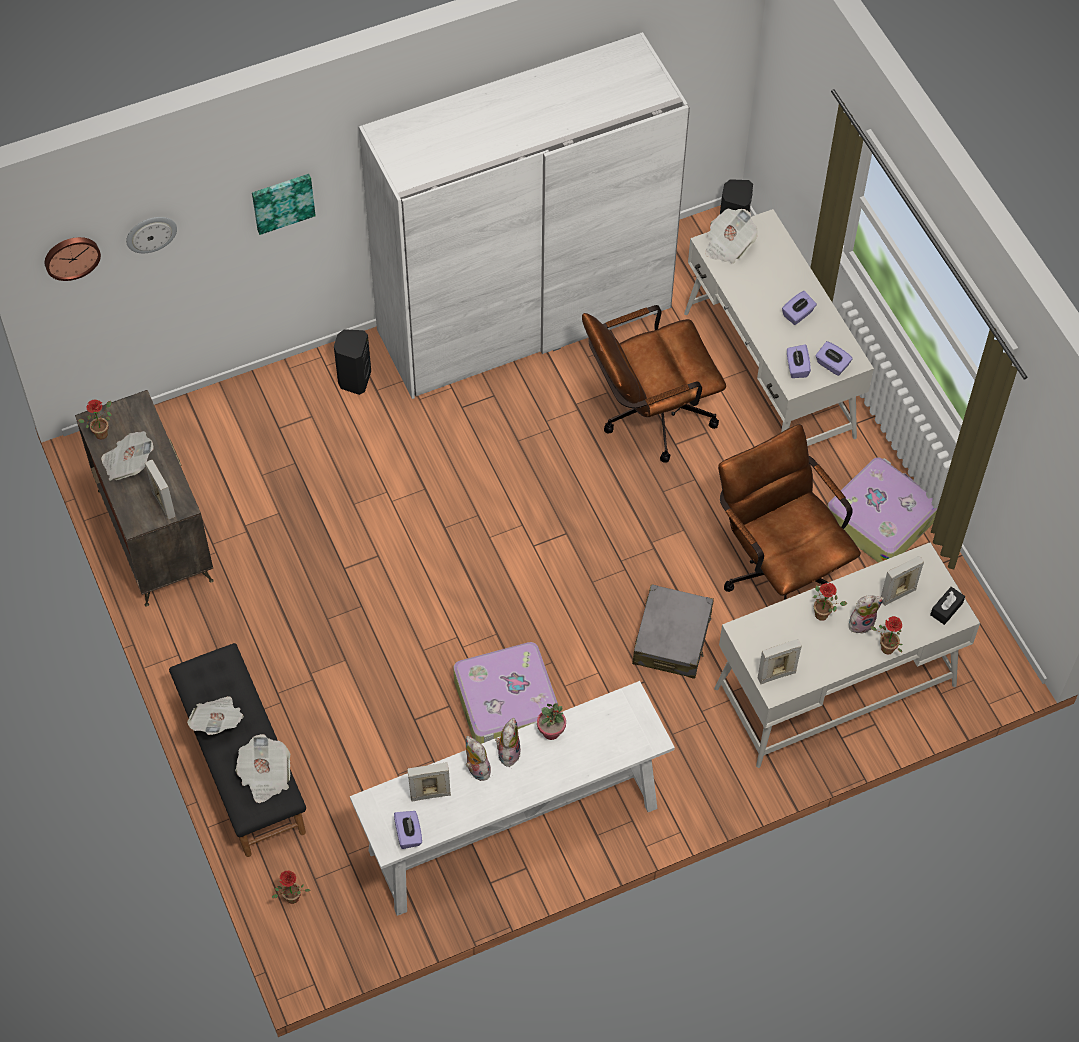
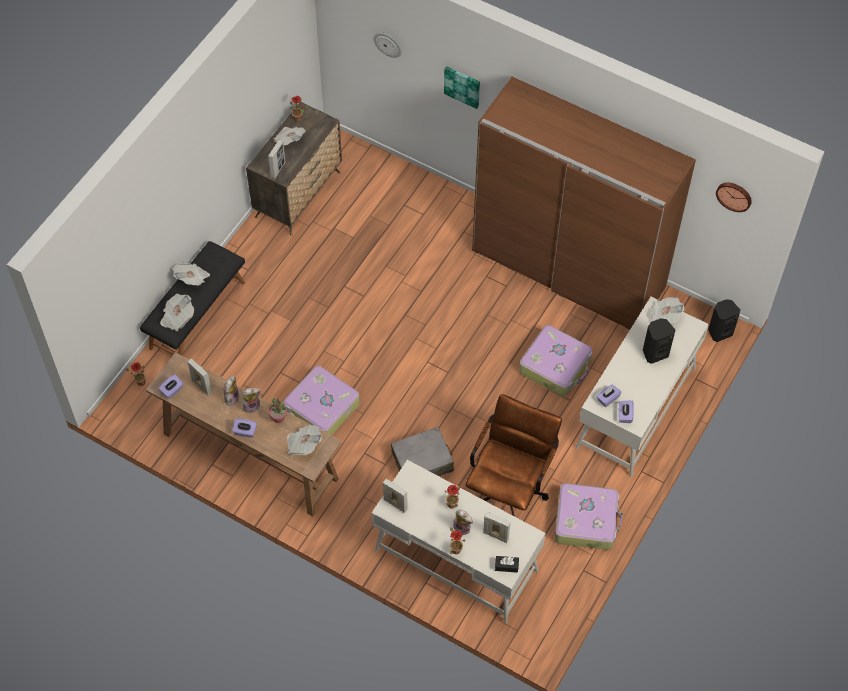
camera: 55 degrees right, 0 degrees up
wall clock [45,237,101,281] -> wall clock moved to [716,183,752,212]
black speaker [334,329,371,395] -> black speaker moved to [643,318,675,364]
white console table [350,681,675,916] -> brown console table [146,352,341,516]
white wardrobe [359,32,690,399] -> brown wardrobe [472,77,696,330]
brown office chair [582,305,726,463] -> suitcase [519,325,592,396]
purple tissue box [782,291,817,325] -> purple tissue box moved to [232,418,257,438]
none -> newspaper [287,424,322,456]

